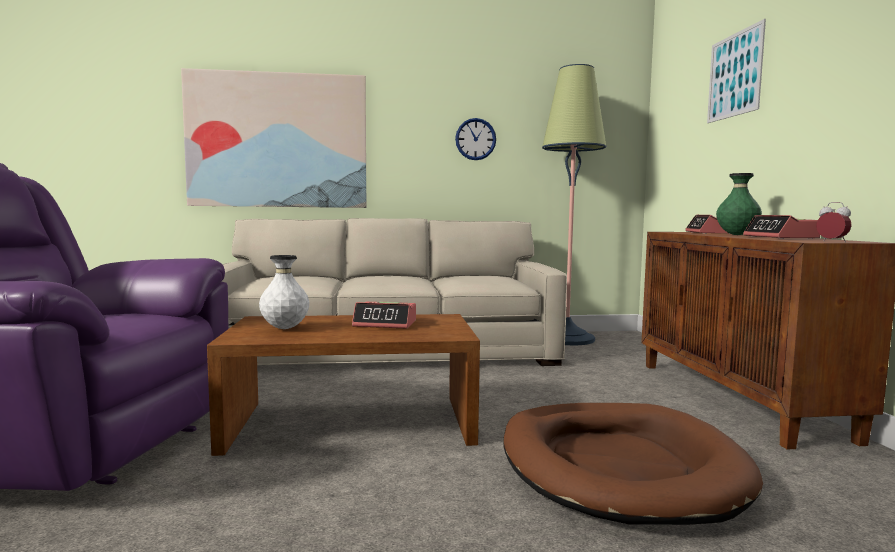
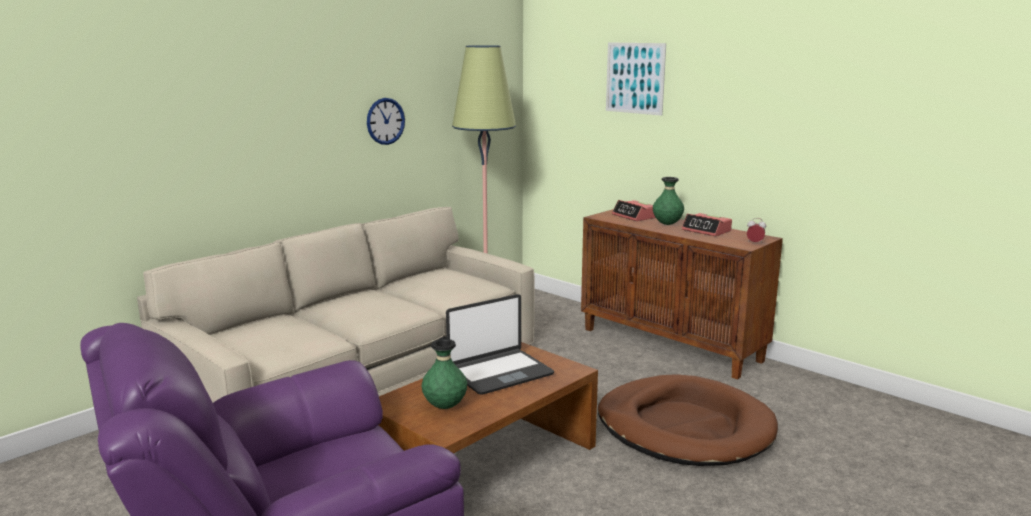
camera: 40 degrees left, 10 degrees up
picture [181,68,366,208] -> none
white vase [259,255,309,329] -> green vase [422,339,467,409]
alarm clock [352,302,416,329] -> laptop [446,294,554,395]

